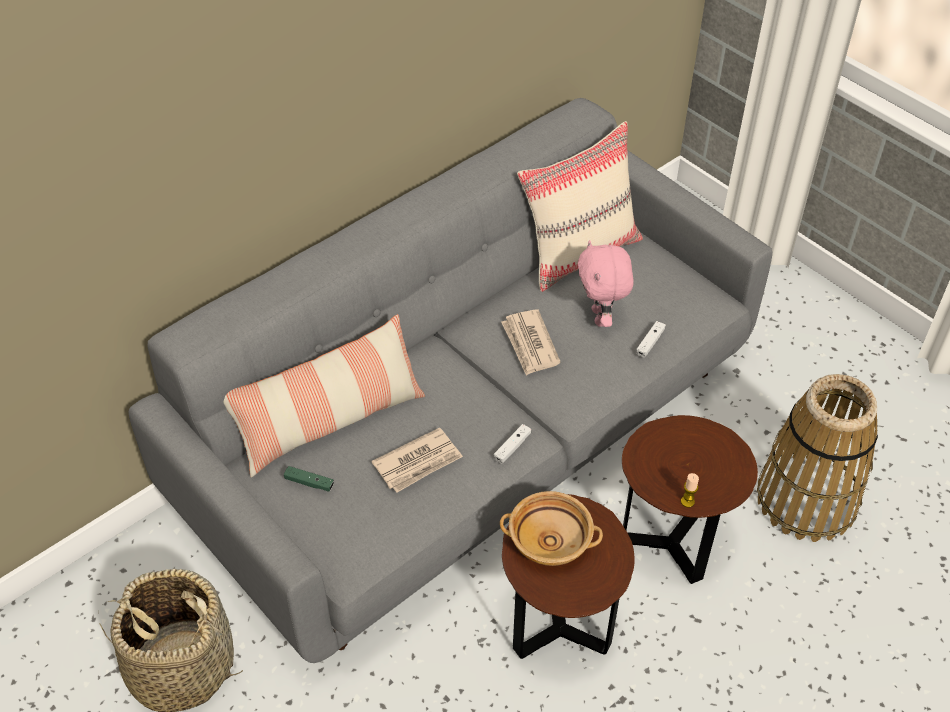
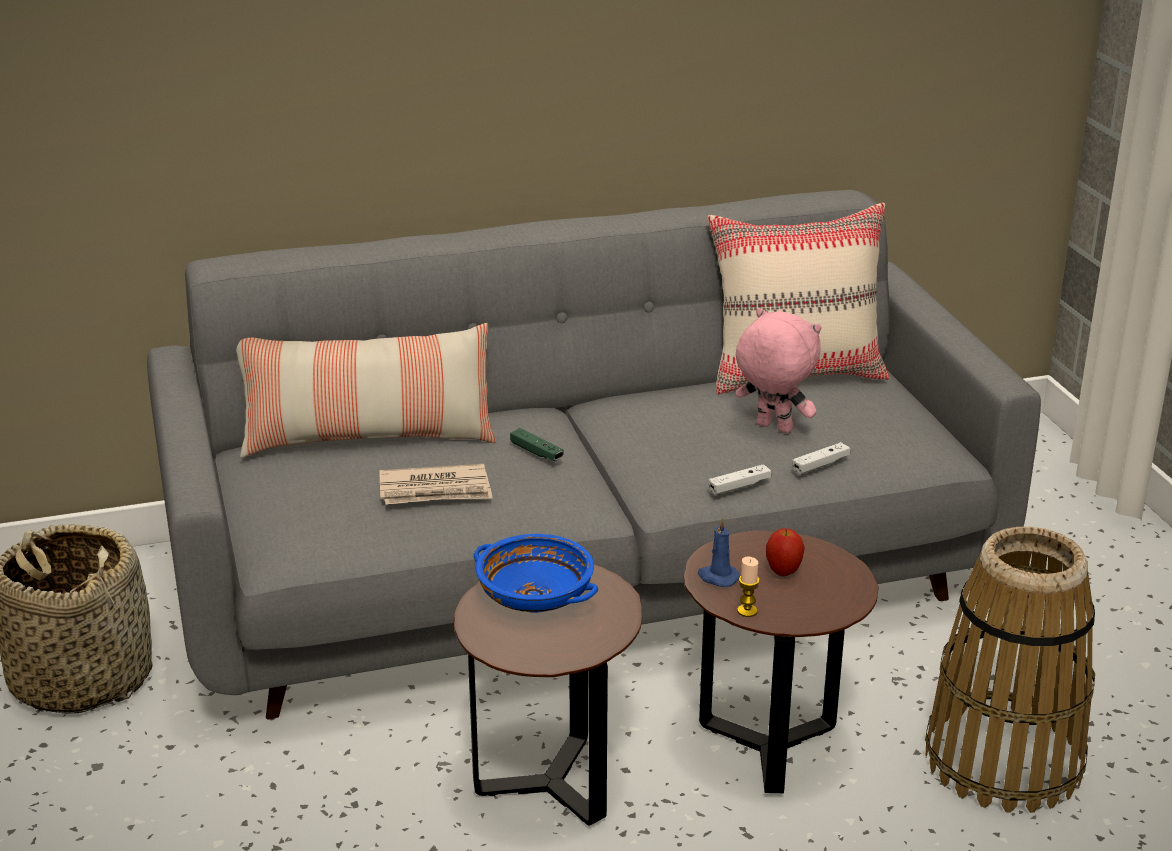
camera: 25 degrees right, 20 degrees down
green game controller [284,466,334,492] -> green game controller moved to [510,428,564,461]
white game controller [494,424,531,464] -> white game controller moved to [709,464,771,495]
beige bowl [500,491,603,566] -> blue bowl [474,534,598,612]
newspaper [501,309,561,376] -> none
pink plush toy [578,240,634,327] -> pink plush toy turned 105 degrees clockwise [735,308,822,433]
none -> blue candle [698,518,740,587]
none -> apple [766,529,805,577]

